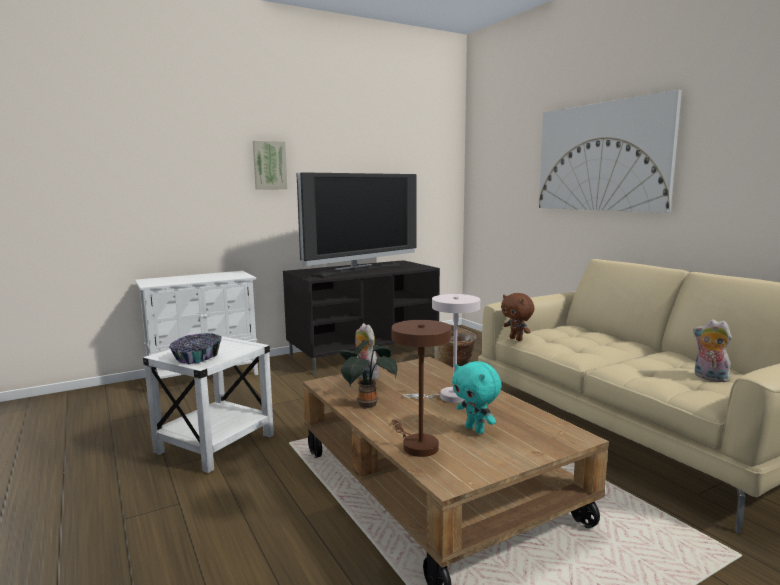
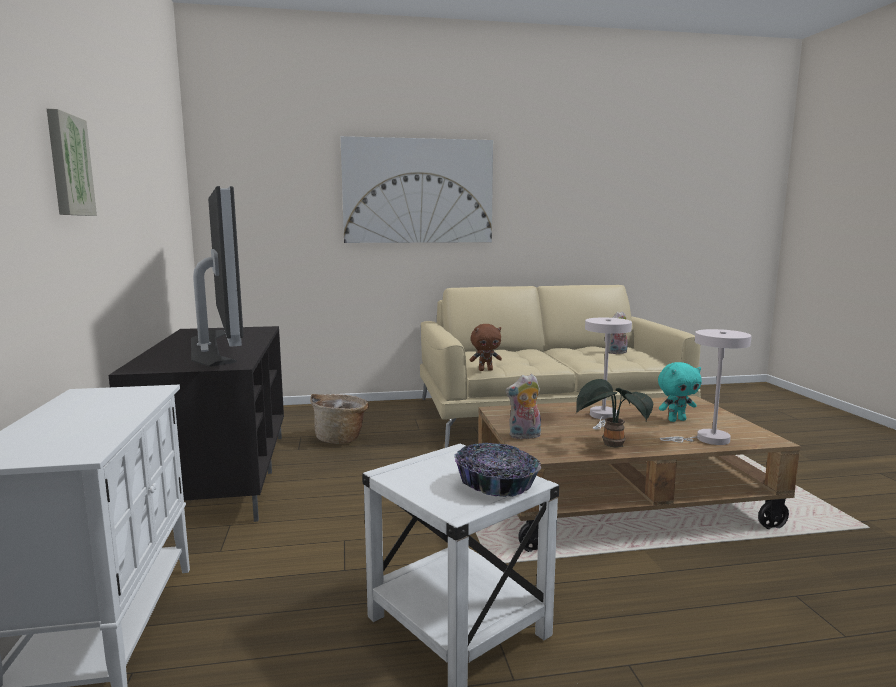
camera: 70 degrees left, 0 degrees up
brown table lamp [391,320,451,457] -> white table lamp [660,329,751,445]

